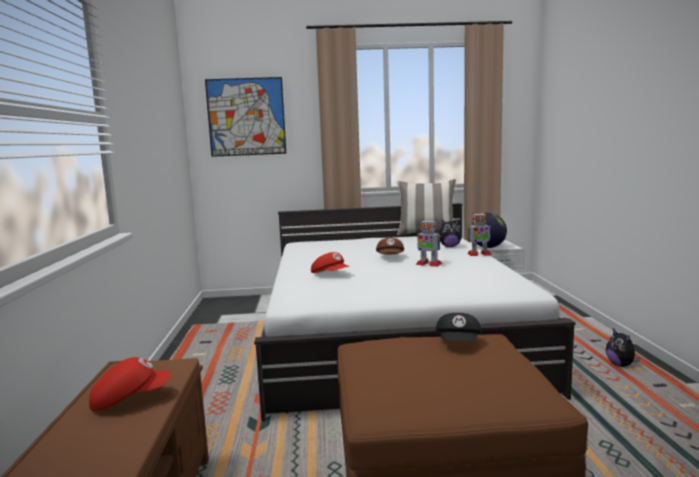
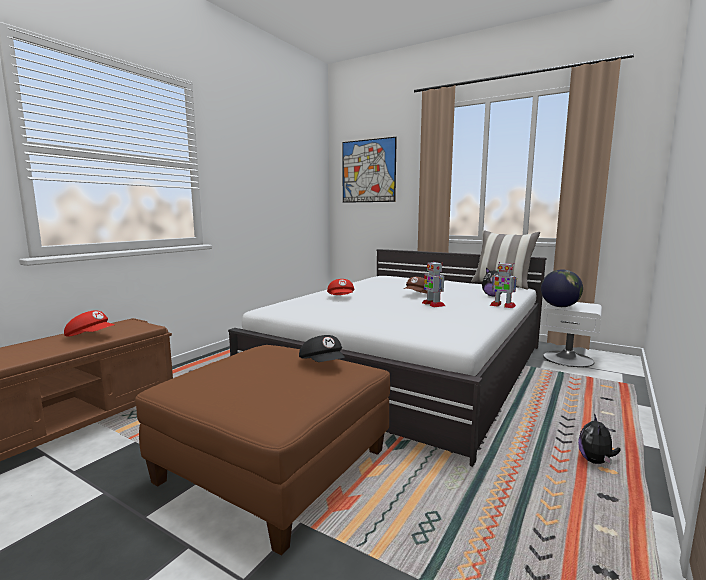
camera: 35 degrees right, 0 degrees up
black cap [436,313,481,341] -> black cap turned 75 degrees counterclockwise [299,335,345,362]

